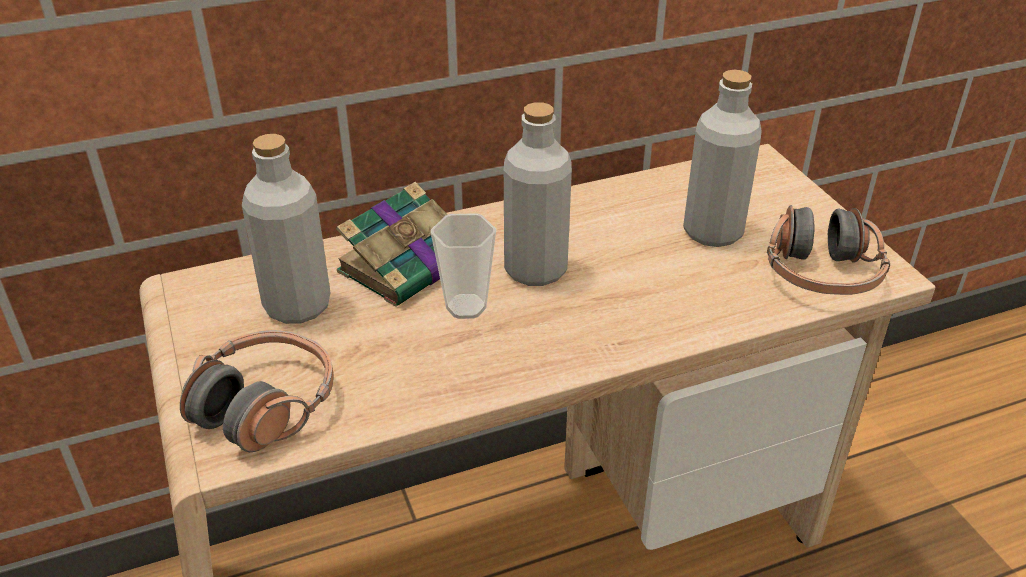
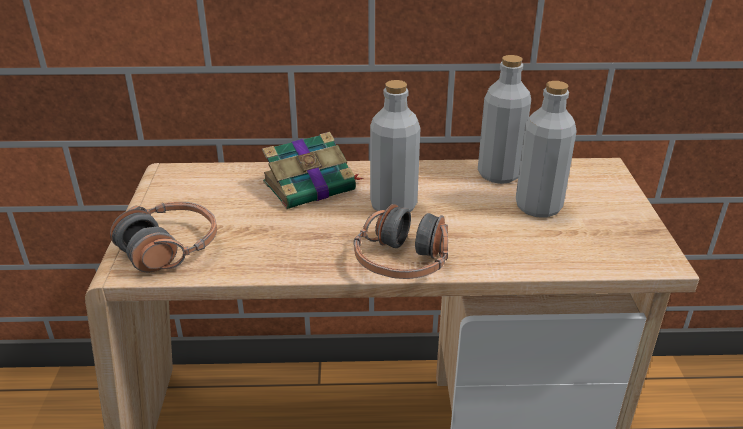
camera: 20 degrees right, 5 degrees down
grey bottle [242,134,330,324] -> grey bottle moved to [478,55,531,184]
cup [431,213,496,319] -> none
headphones [767,205,890,295] -> headphones moved to [354,204,448,279]

